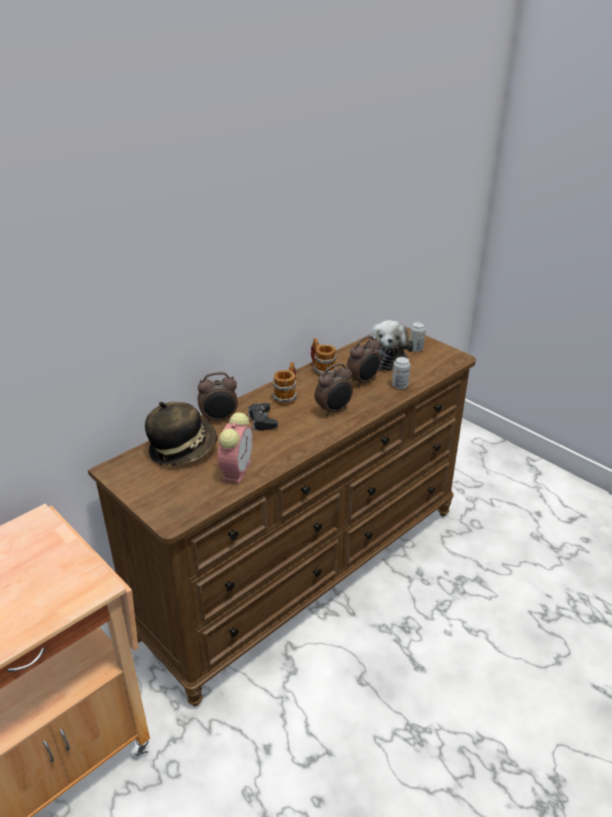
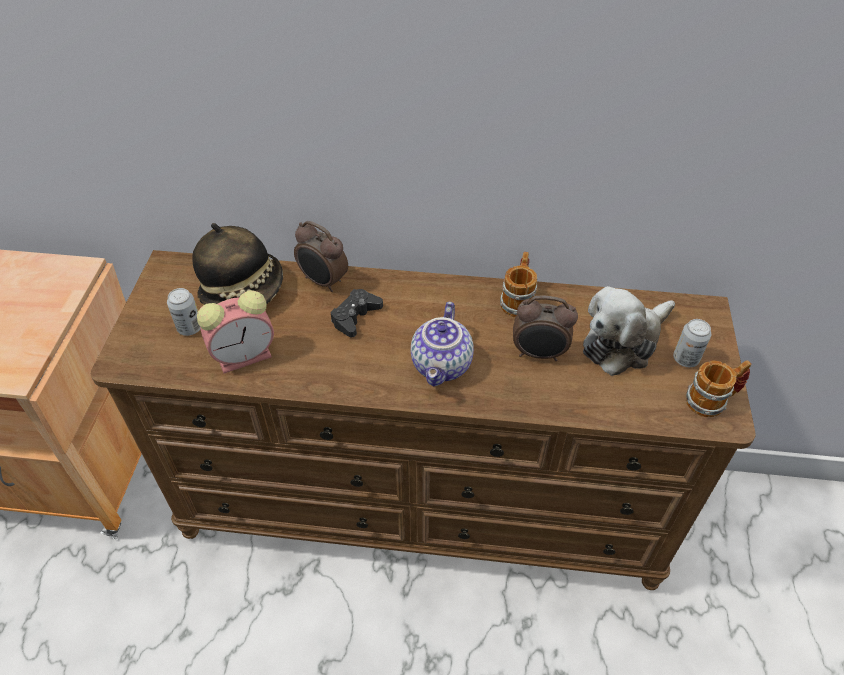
camera: 50 degrees right, 15 degrees up
mug [272,362,297,405] -> mug moved to [686,360,751,417]
alarm clock [315,363,353,417] -> teapot [411,302,474,386]
can [392,357,411,389] -> can moved to [167,288,200,336]

